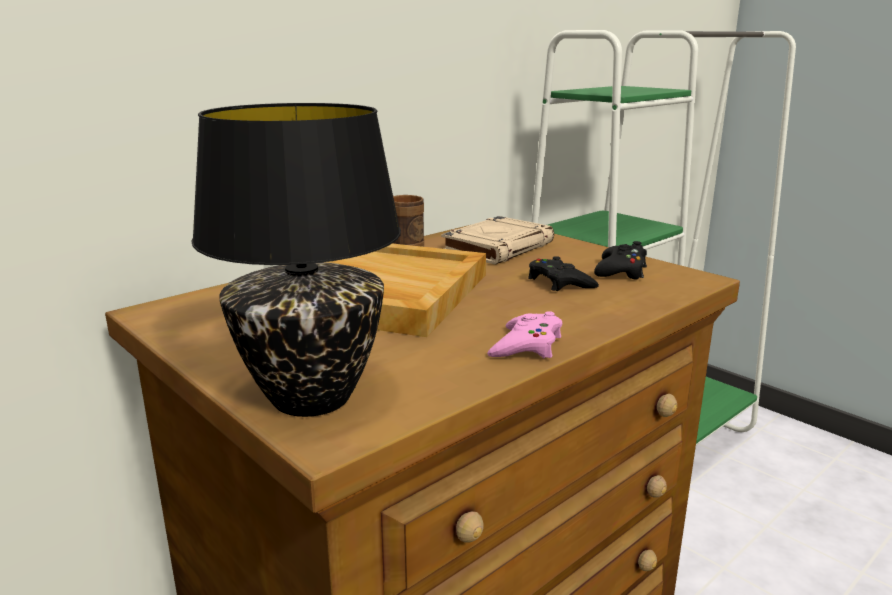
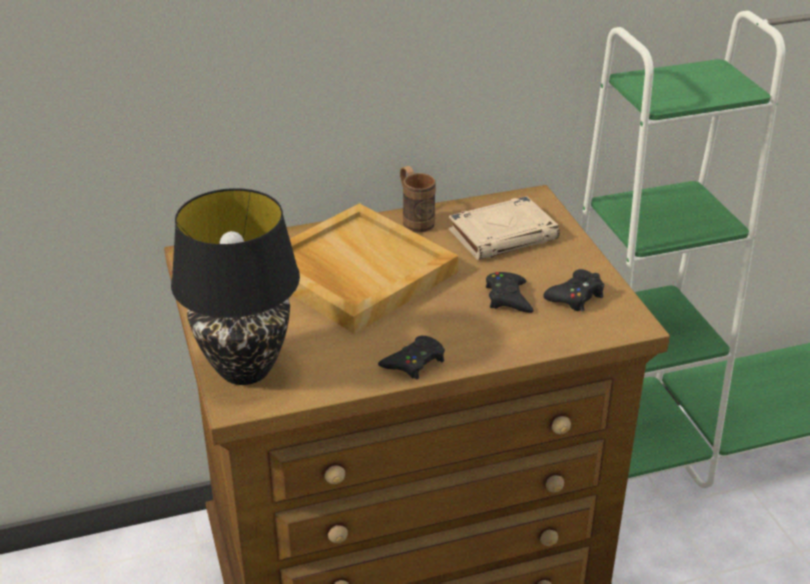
camera: 25 degrees right, 15 degrees up
pink game controller [487,311,562,358] -> black game controller [378,335,445,380]

